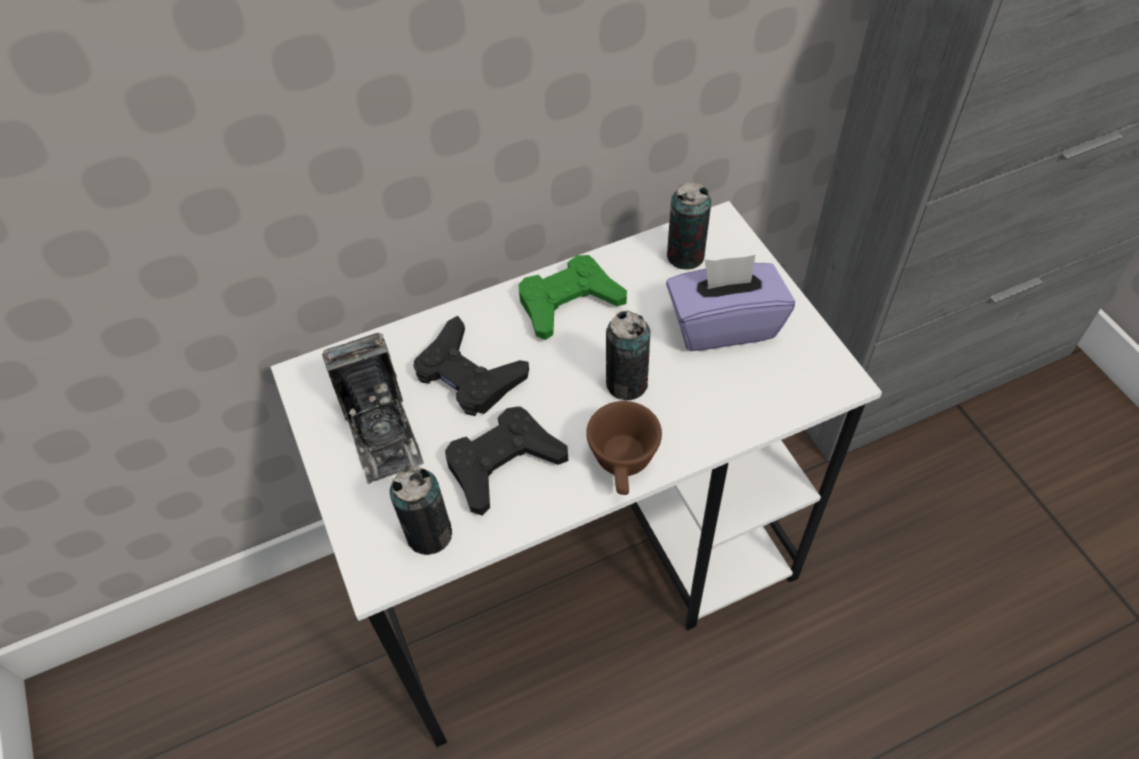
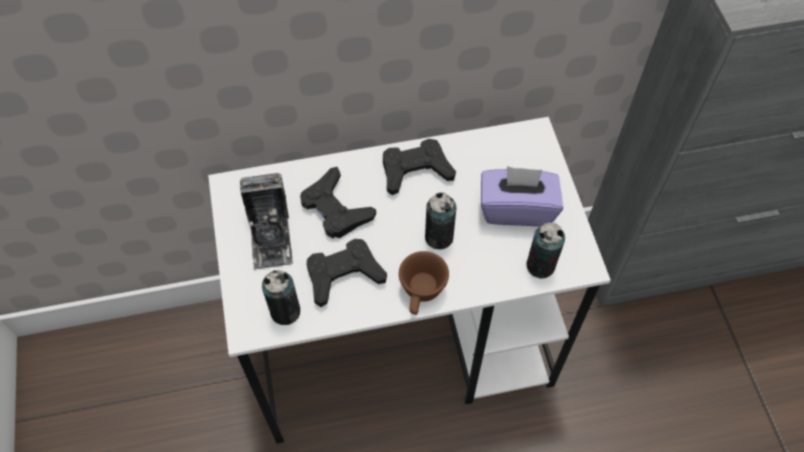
camera: 10 degrees right, 5 degrees up
green game controller [519,255,627,340] -> black game controller [383,139,456,195]
can [667,182,711,270] -> can moved to [526,222,565,279]

